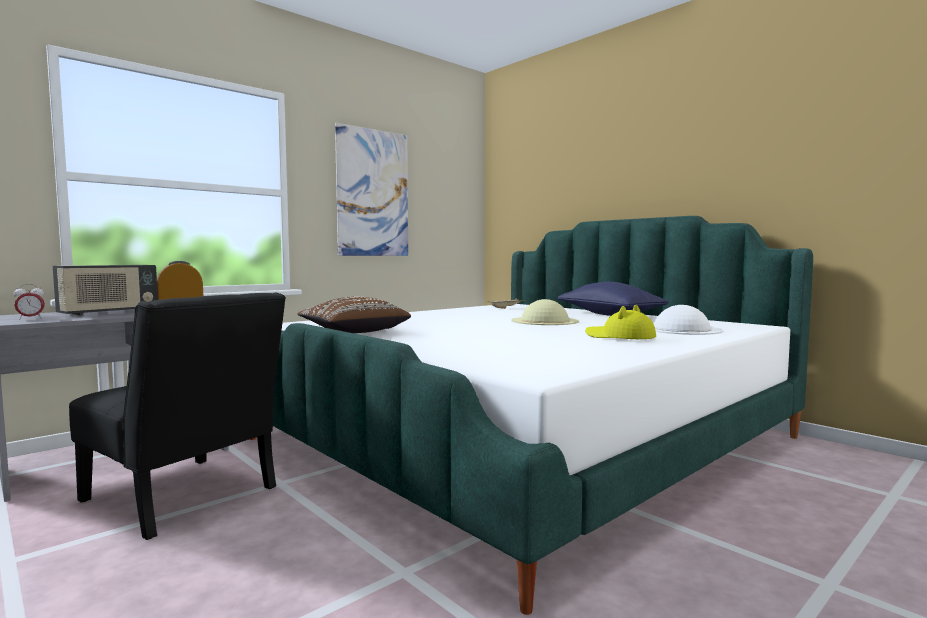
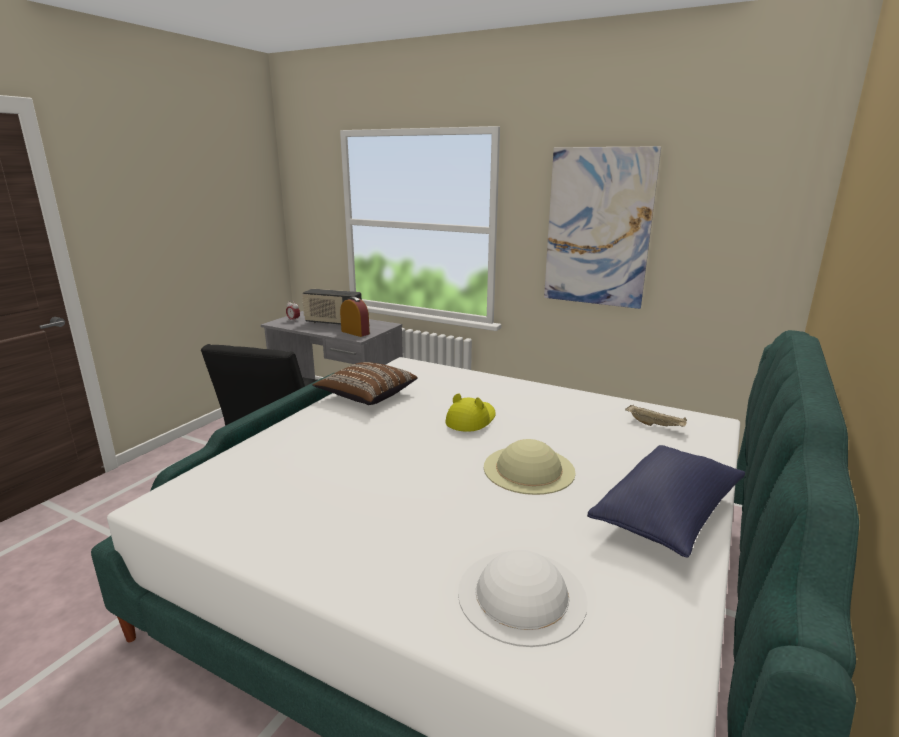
camera: 70 degrees right, 15 degrees up
yellow hat [585,305,656,339] -> yellow hat moved to [445,393,496,432]

